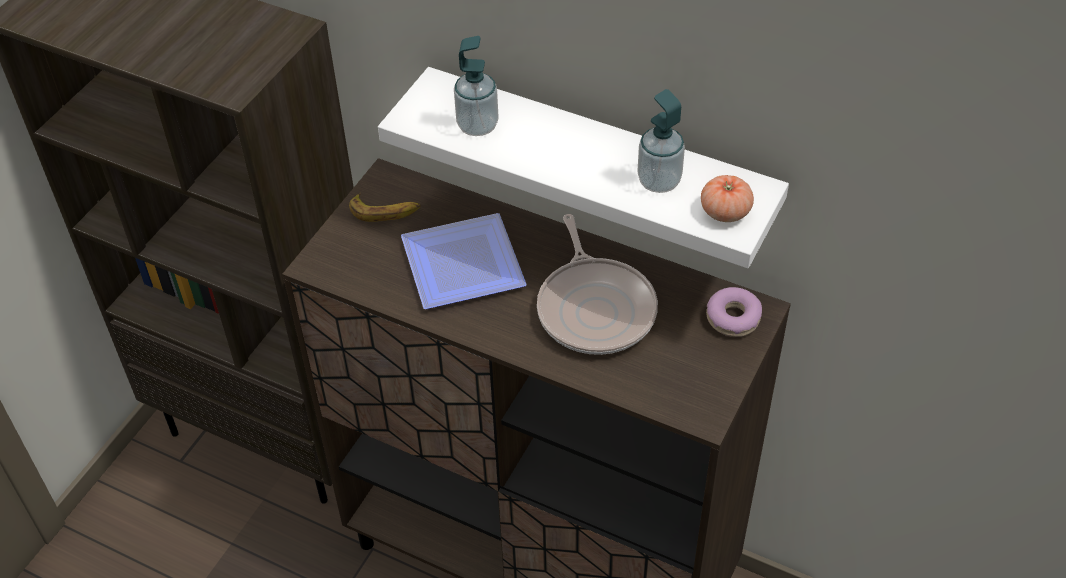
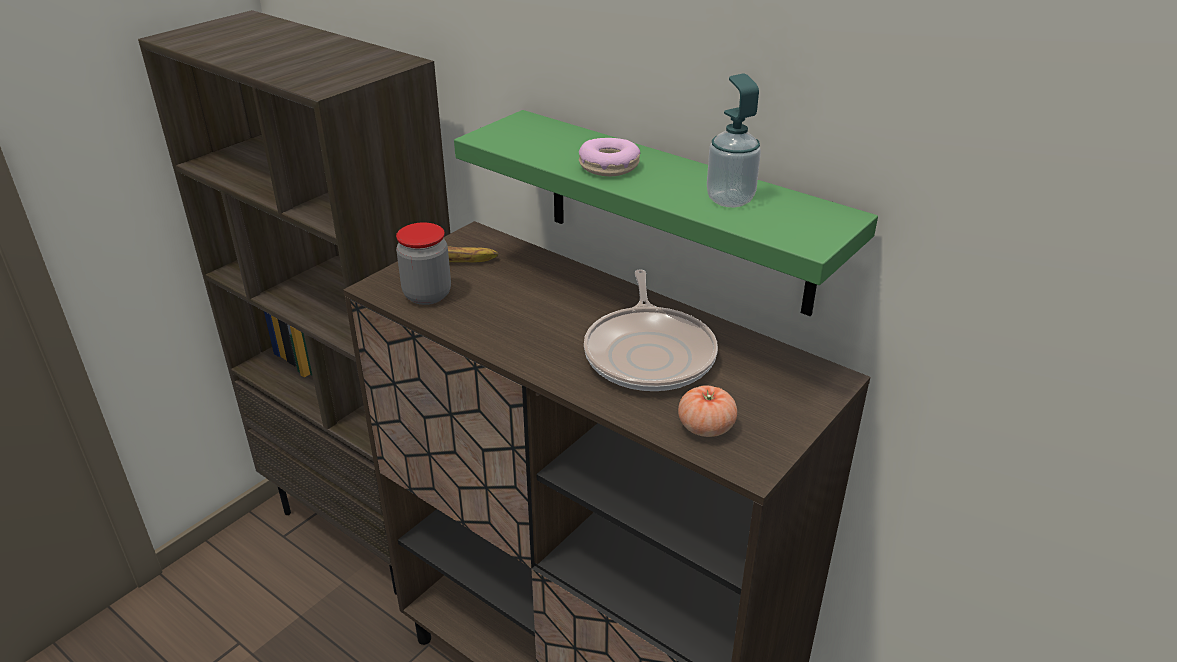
camera: 10 degrees right, 15 degrees down
white shelf [378,67,789,268] -> green shelf [454,110,878,316]
plate [401,213,527,309] -> none
soap dispenser [454,36,499,136] -> none
tomato [701,175,754,222] -> tomato moved to [678,386,737,437]
donut [706,287,762,337] -> donut moved to [579,138,640,176]
none -> jar [396,222,451,305]

